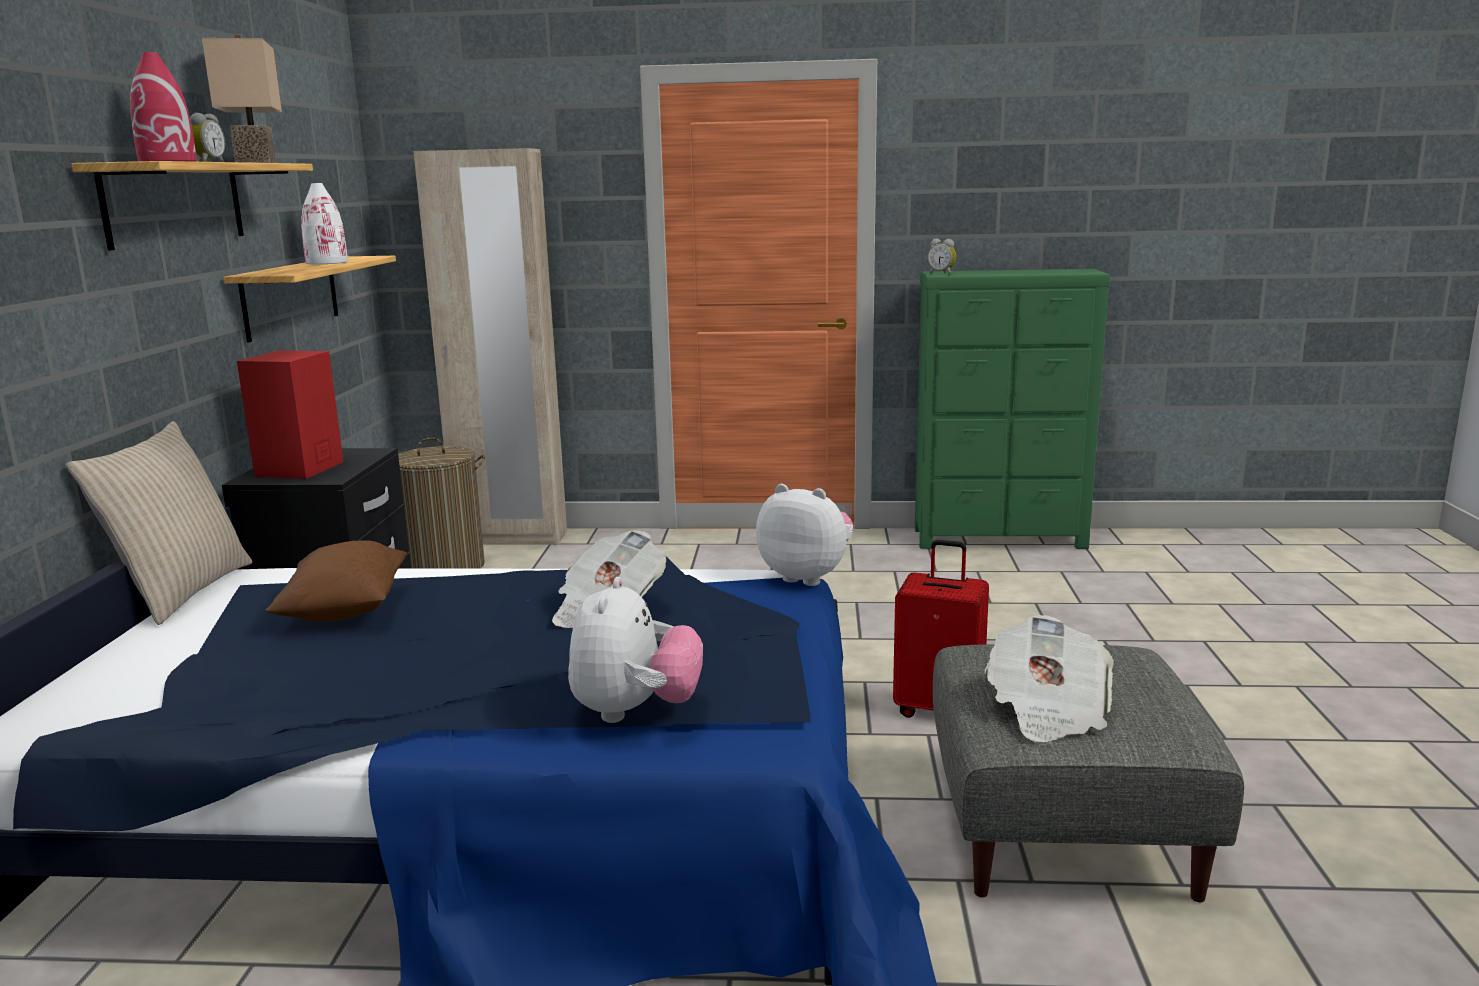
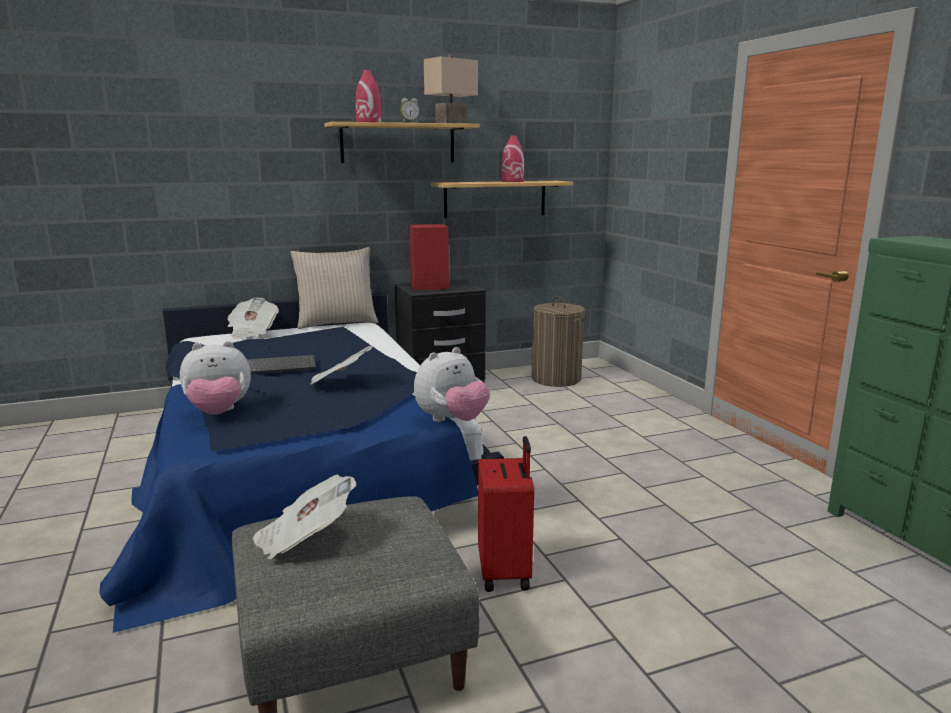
camera: 65 degrees right, 0 degrees up
brown pillow [265,541,407,621] -> none
white vase [301,183,348,264] -> red vase [501,135,524,182]
beige wardrobe [414,148,567,545] -> none
plush toy [756,484,854,586] -> plush toy turned 45 degrees clockwise [414,347,490,422]
alarm clock [928,239,956,274] -> none
none -> newspaper [227,298,279,339]
none -> keyboard [247,355,316,374]

